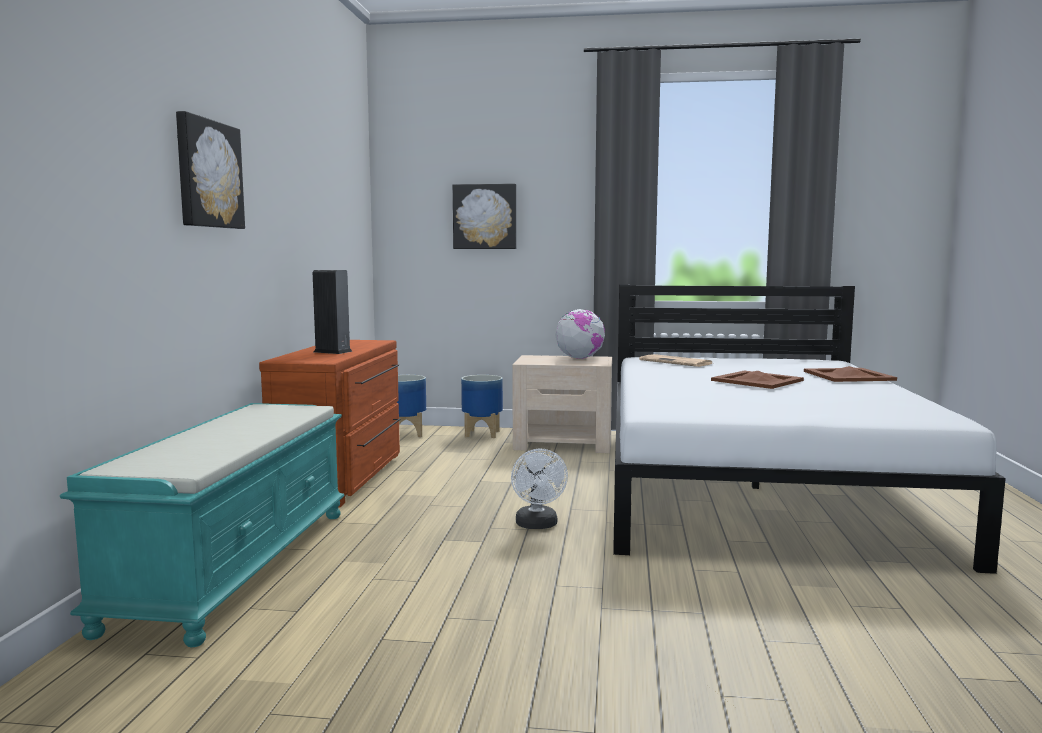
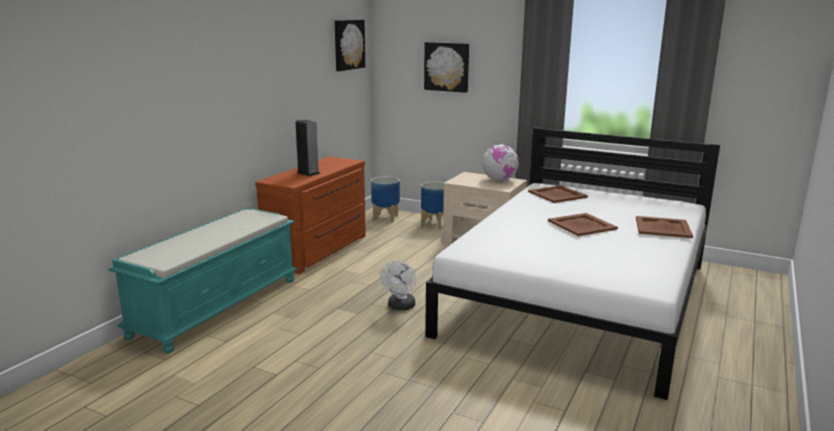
camera: 20 degrees right, 10 degrees up
picture [176,111,245,229] -> picture moved to [335,20,365,71]
newspaper [639,354,713,367] -> brown tray [528,185,588,203]

